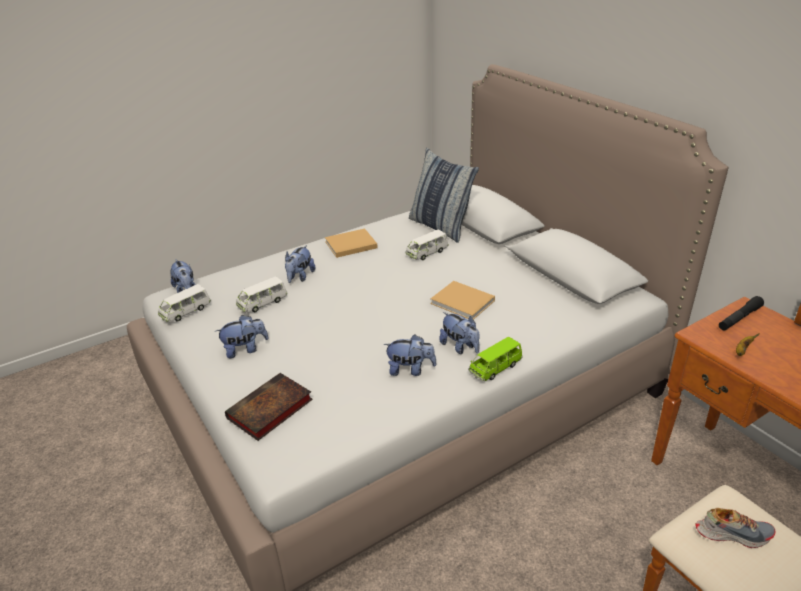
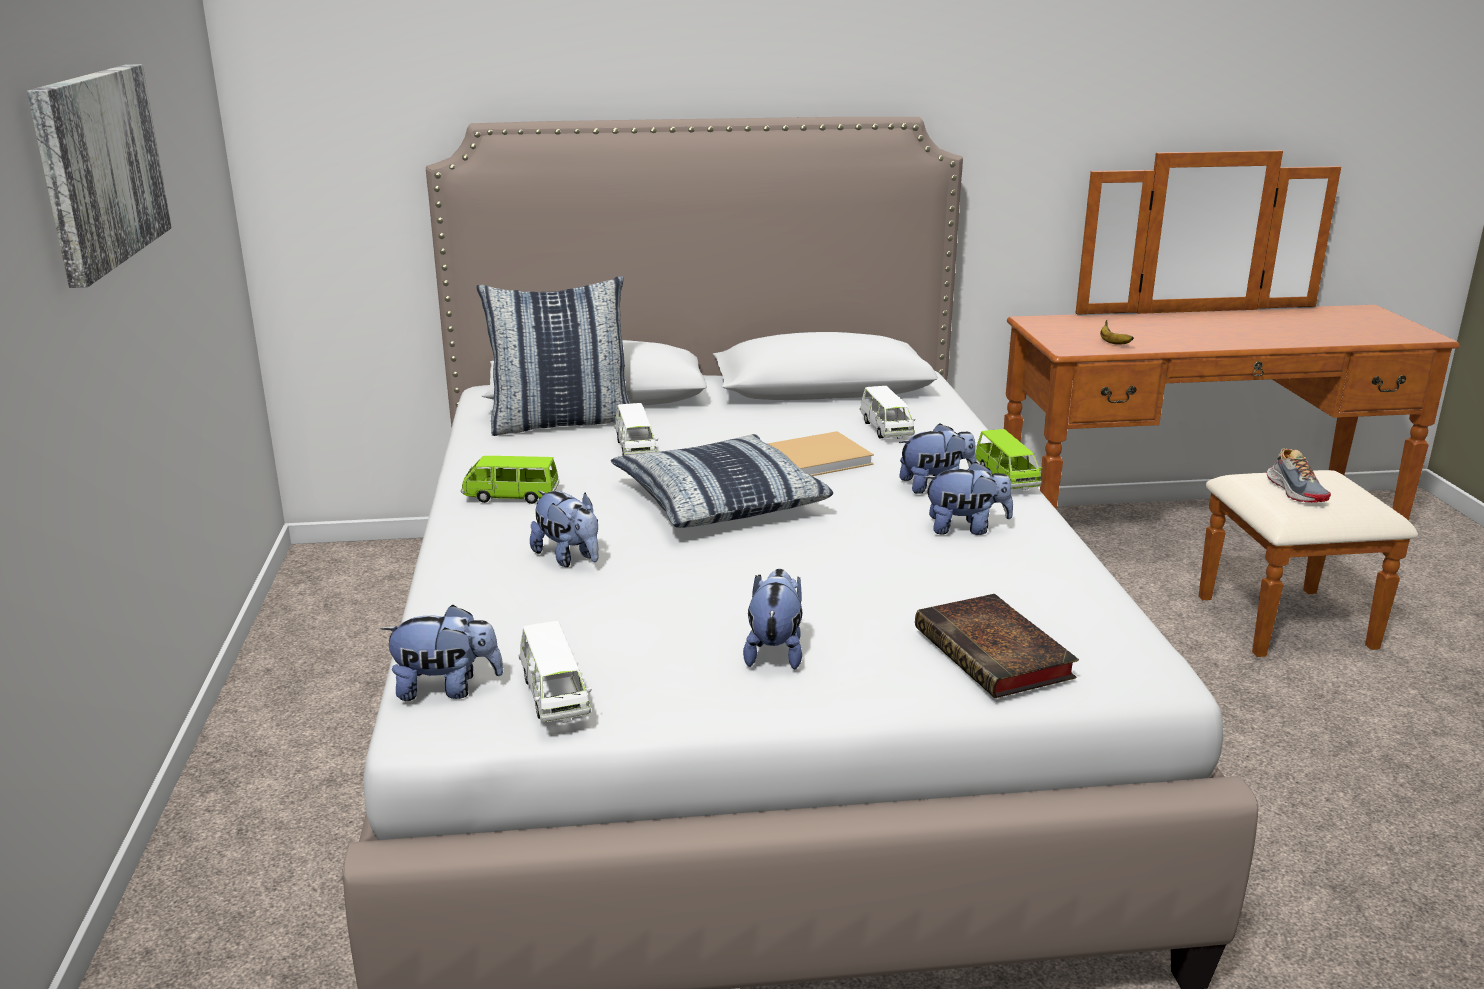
camera: 65 degrees left, 10 degrees down
white toy car [236,276,287,313] -> white toy car moved to [860,386,915,439]
beige book [325,229,378,258] -> green toy car [461,456,559,504]
plush toy [383,334,437,376] -> plush toy turned 60 degrees clockwise [924,462,1013,535]
shoe [695,508,775,548] -> shoe turned 135 degrees clockwise [1267,448,1331,503]
black flashlight [719,296,764,331] -> none
none -> picture [27,64,172,288]
none -> pillow [611,434,833,528]

